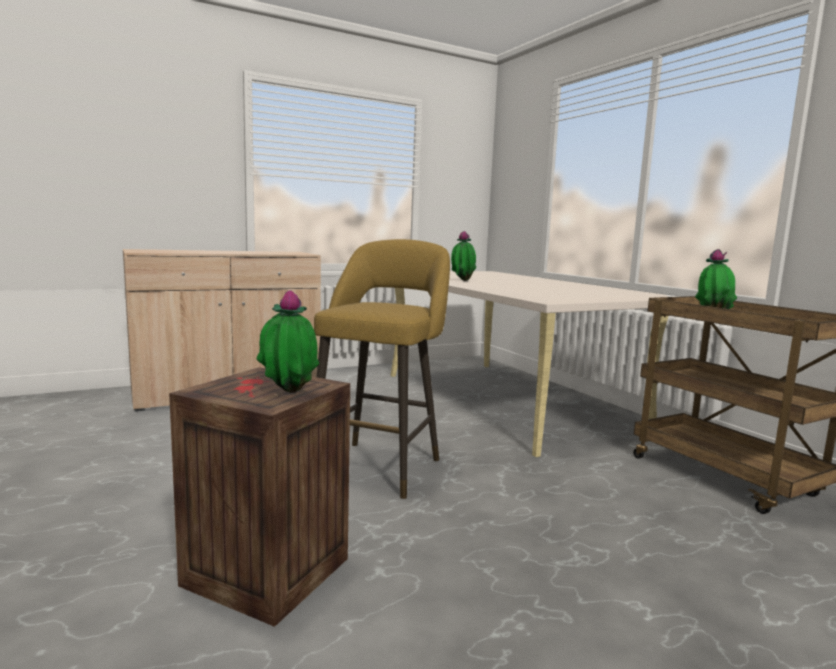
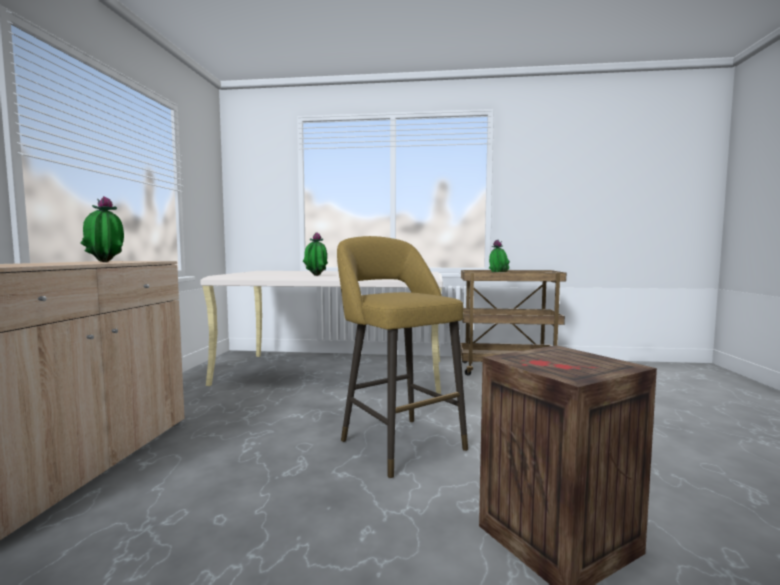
camera: 55 degrees left, 5 degrees down
potted plant [257,290,319,393] -> potted plant moved to [80,196,124,262]

